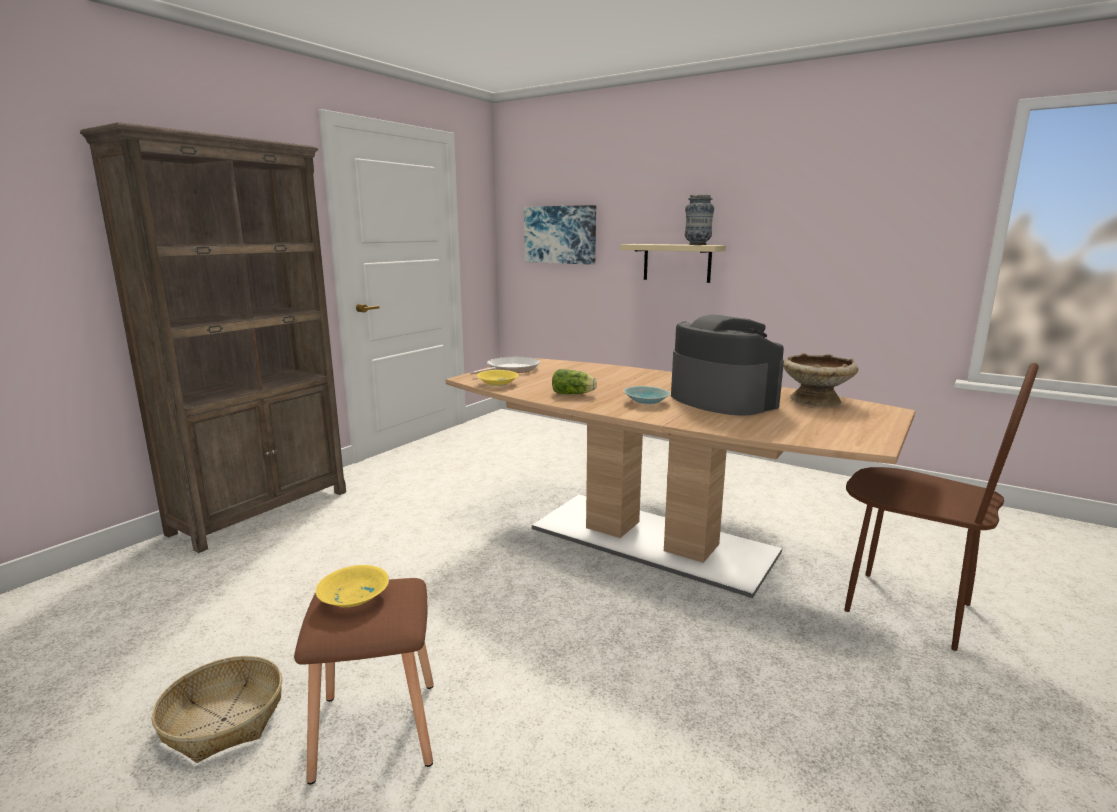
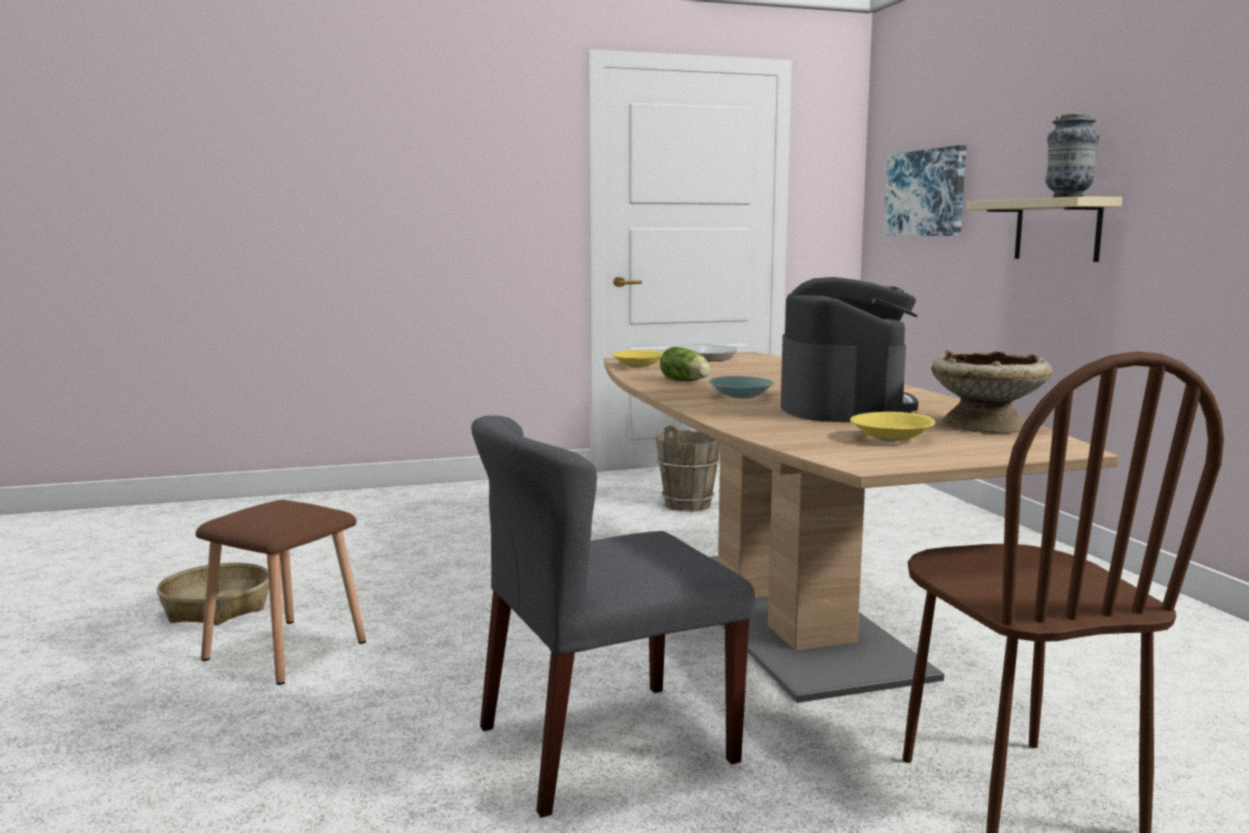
camera: 40 degrees right, 5 degrees down
brown bookcase [80,122,346,553] -> none
yellow bowl [315,565,389,607] -> yellow bowl moved to [850,412,935,442]
none -> grey chair [471,415,755,818]
none -> brown bucket [655,426,720,512]

